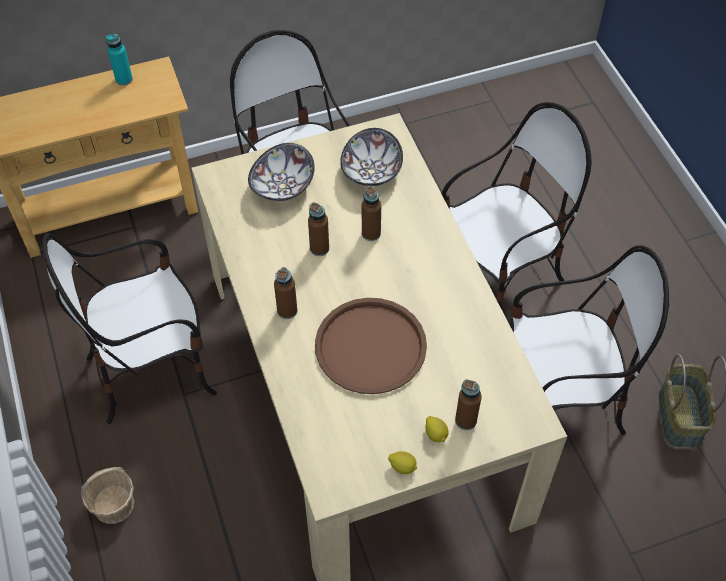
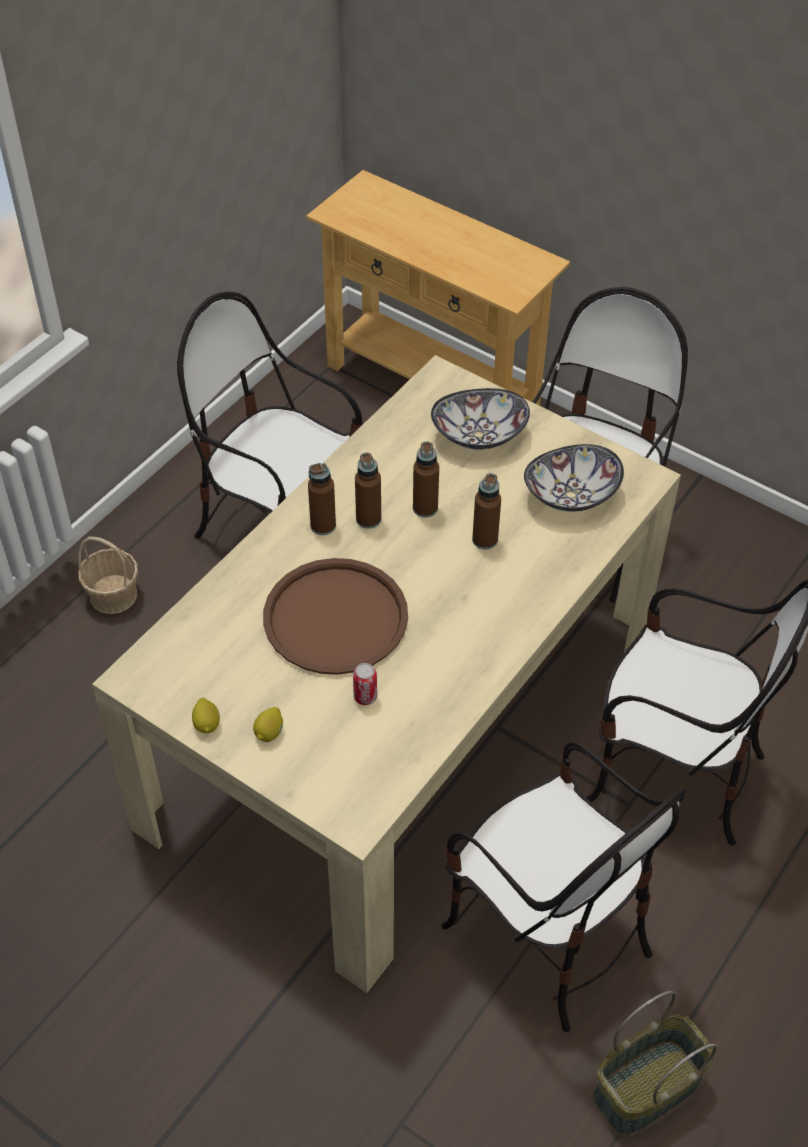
camera: 55 degrees right, 5 degrees down
turquoise bottle [106,34,133,85] -> none
brown bottle [455,380,482,430] -> brown bottle moved to [355,453,381,529]
none -> can [353,663,377,705]

